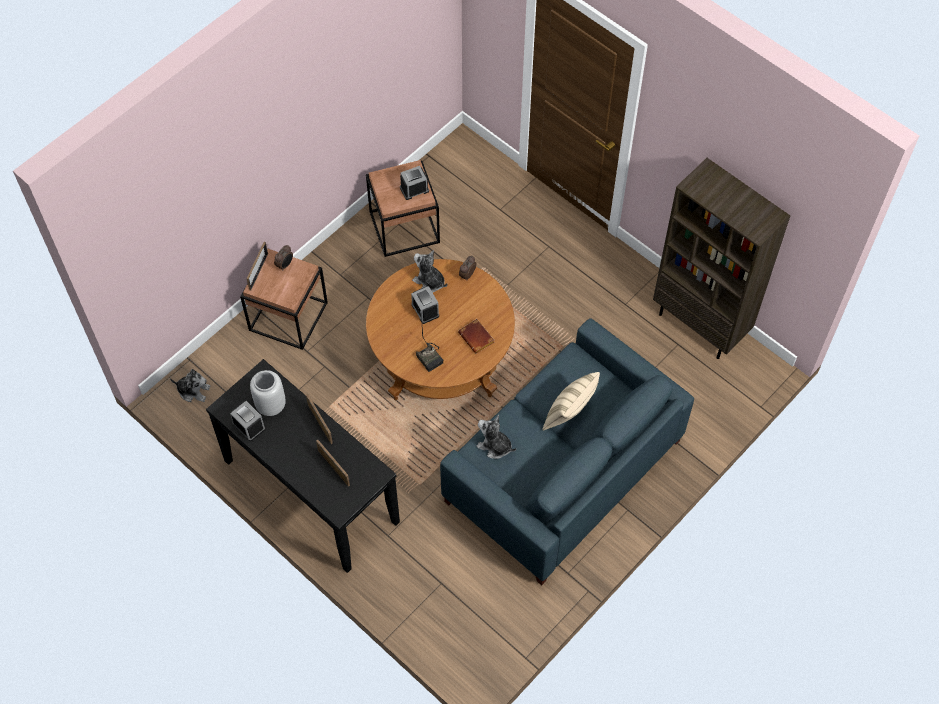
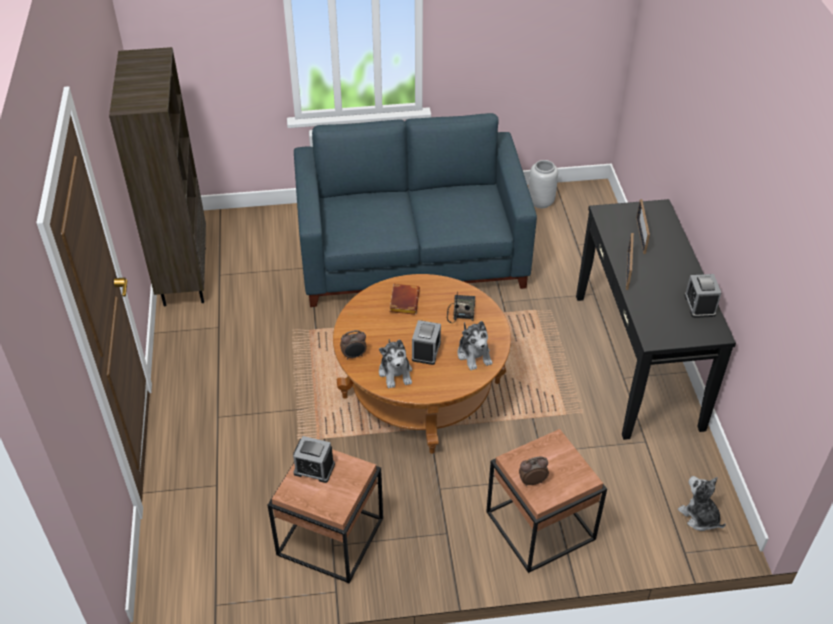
camera: 140 degrees left, 15 degrees down
picture frame [247,242,268,291] -> none
grey vase [250,370,286,416] -> grey vase moved to [528,160,558,208]
plush toy [476,415,516,459] -> plush toy moved to [457,321,493,371]
beige pillow [542,372,600,431] -> none

